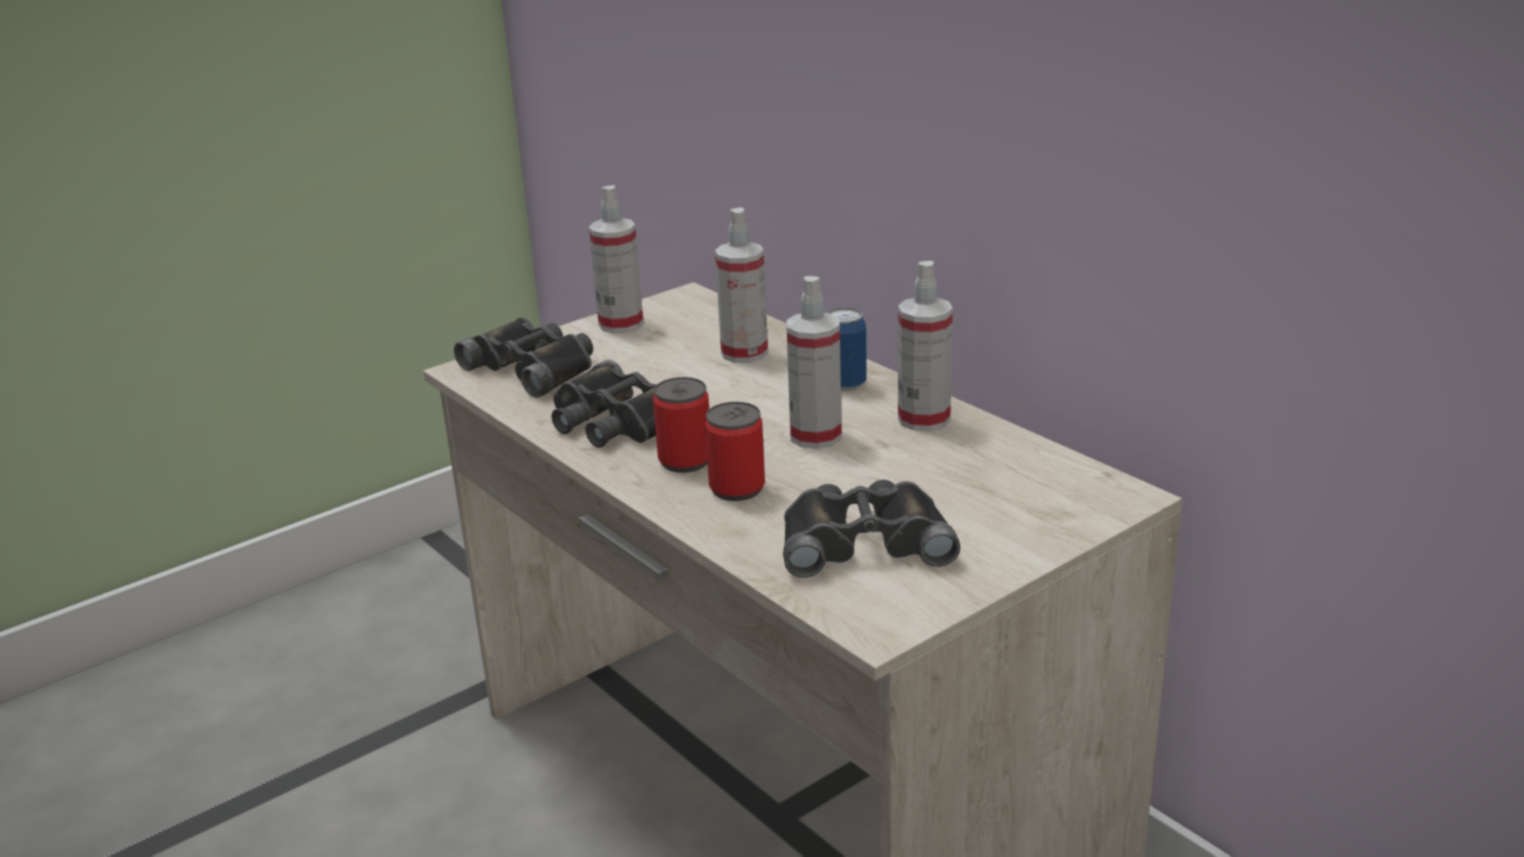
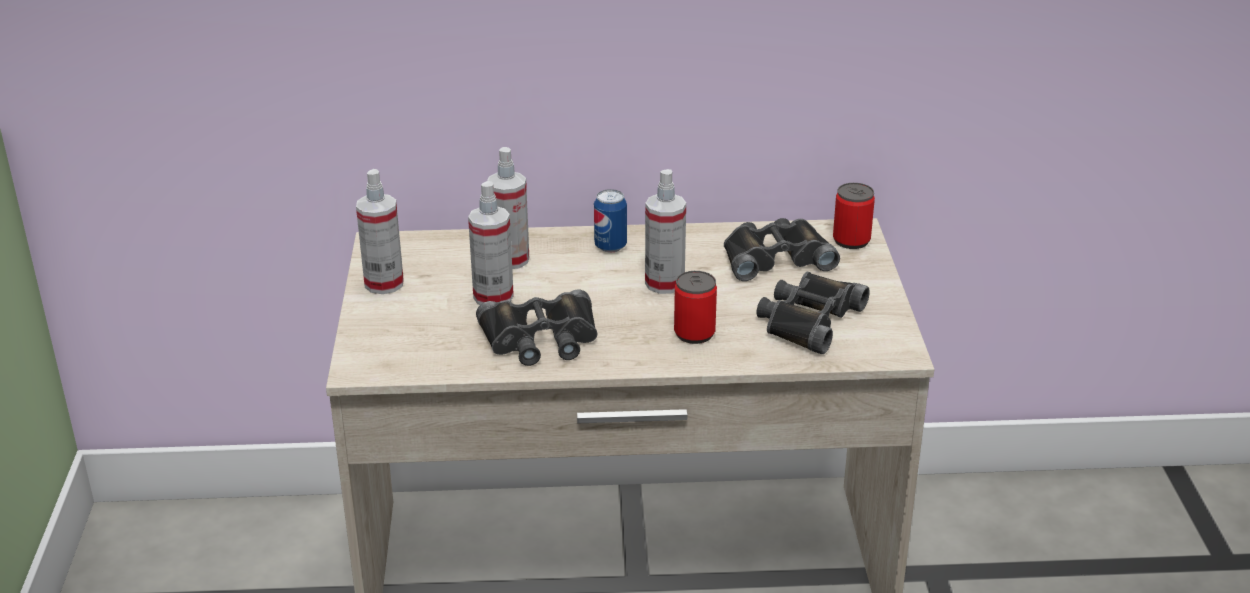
camera: 55 degrees left, 5 degrees up
black binoculars [454,317,593,398] -> black binoculars moved to [724,218,840,281]
can [653,377,709,473] -> can moved to [833,183,875,249]
spray bottle [898,261,953,431] -> spray bottle moved to [468,181,514,305]

